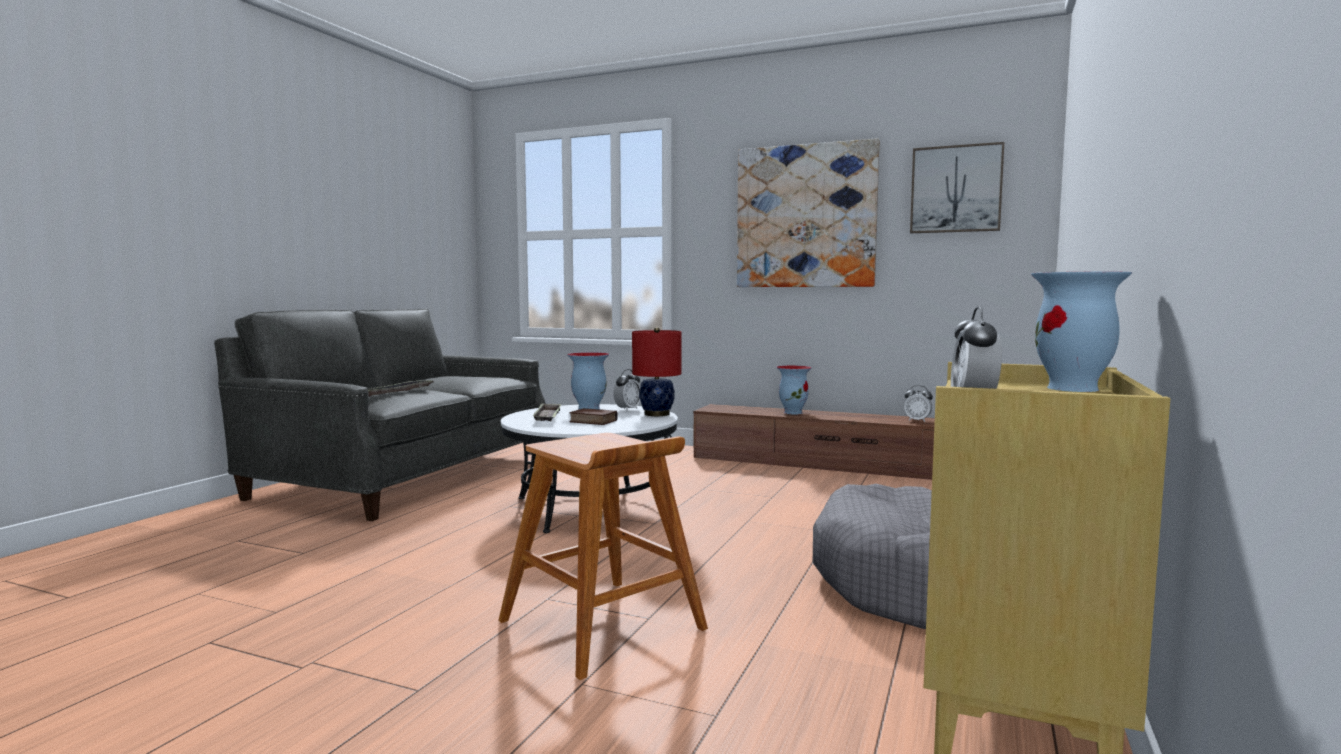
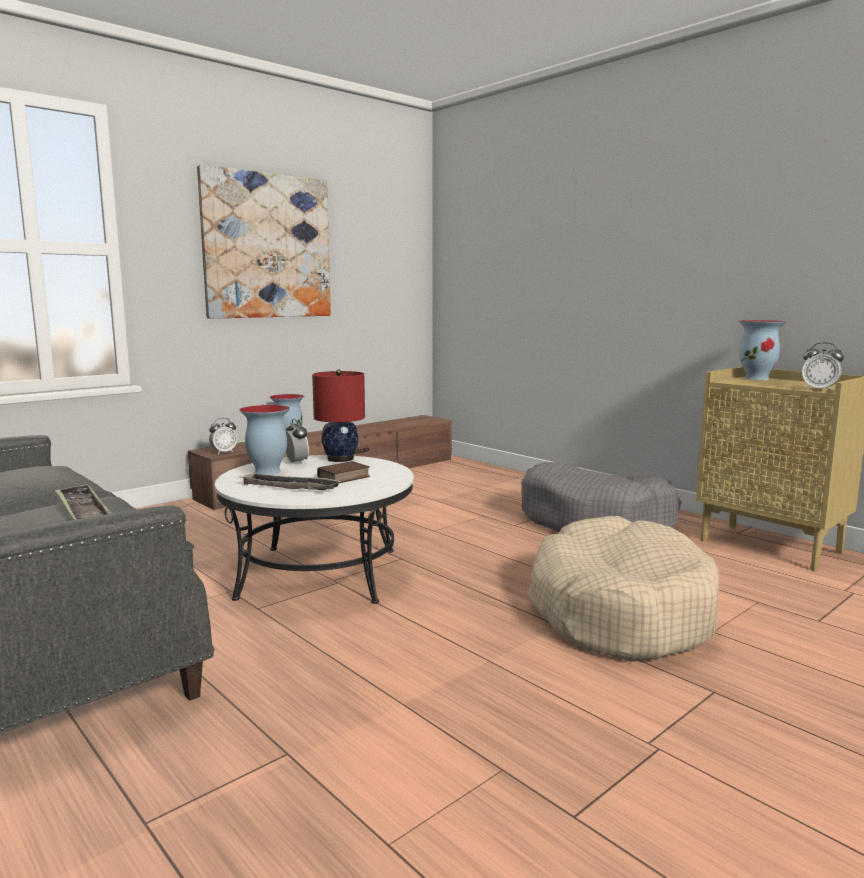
camera: 65 degrees left, 5 degrees up
brown stool [498,433,708,680] -> beige dog bed [528,516,719,662]
alarm clock [904,385,933,422] -> alarm clock moved to [209,418,237,454]
picture [910,142,1004,233] -> none

